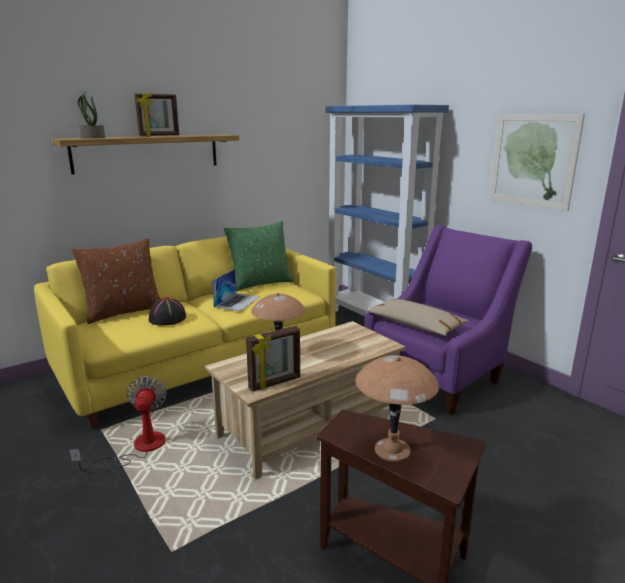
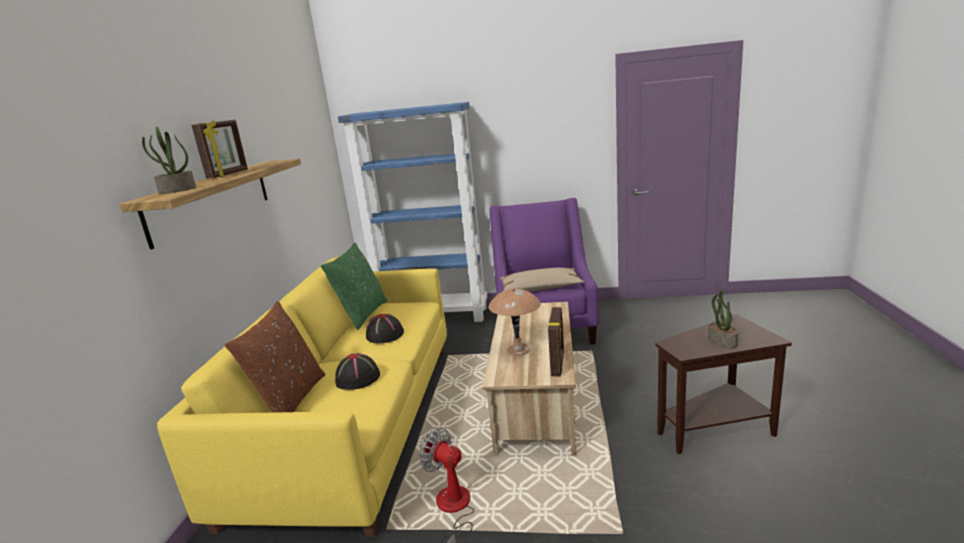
camera: 45 degrees left, 0 degrees up
laptop [212,269,260,311] -> black hat [366,314,404,344]
brown table lamp [355,355,439,462] -> potted plant [708,290,739,348]
picture [489,114,585,211] -> none

